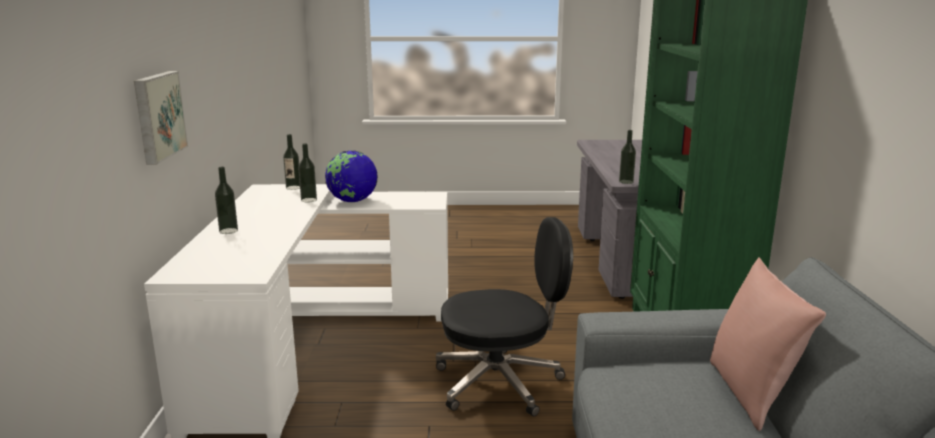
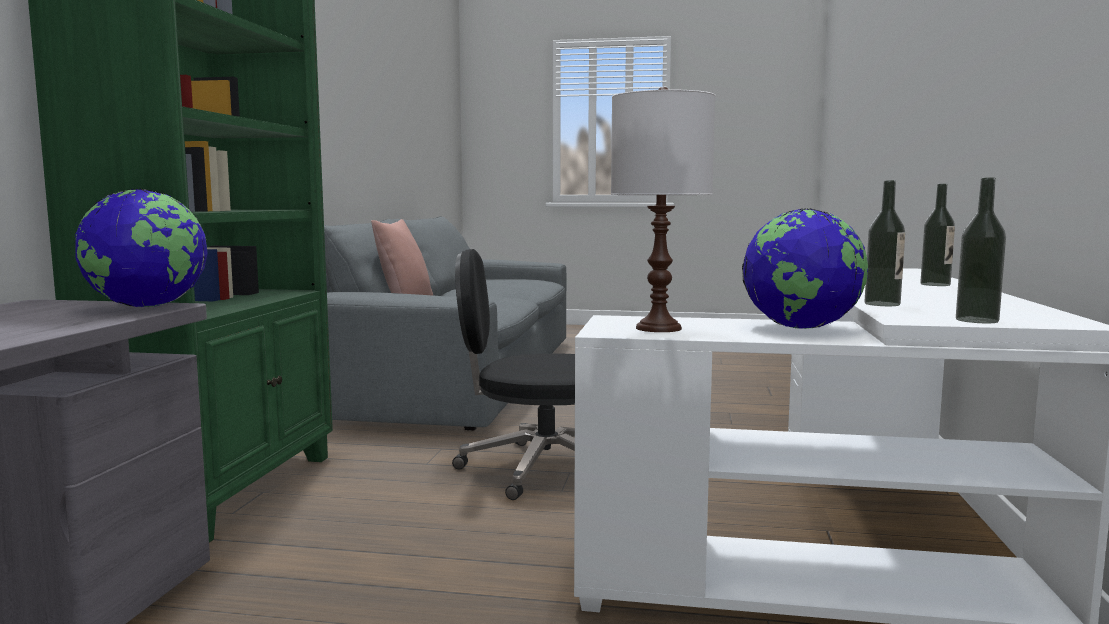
camera: 170 degrees left, 10 degrees down
picture [134,71,188,165] -> none
bottle [619,130,636,184] -> globe [75,188,208,307]
none -> white table lamp [611,87,715,332]

